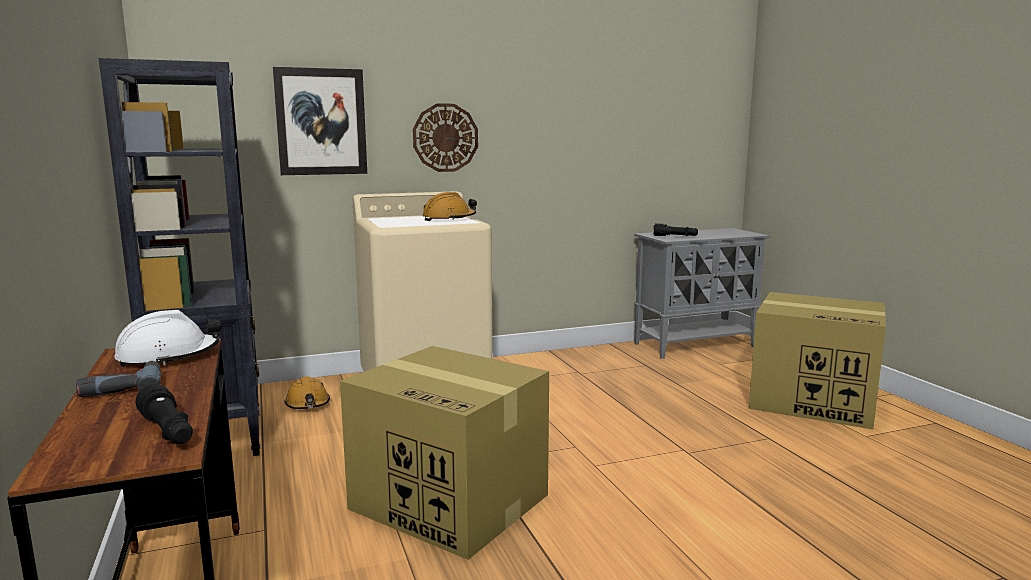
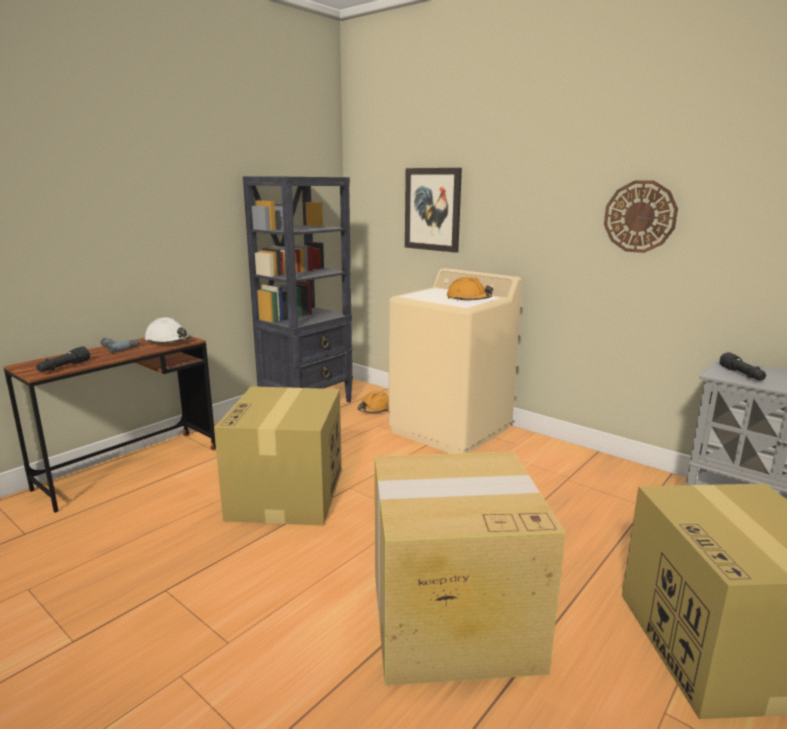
camera: 60 degrees right, 5 degrees up
wall clock [413,103,478,172] -> wall clock moved to [604,180,678,253]
none -> cardboard box [375,451,566,686]

